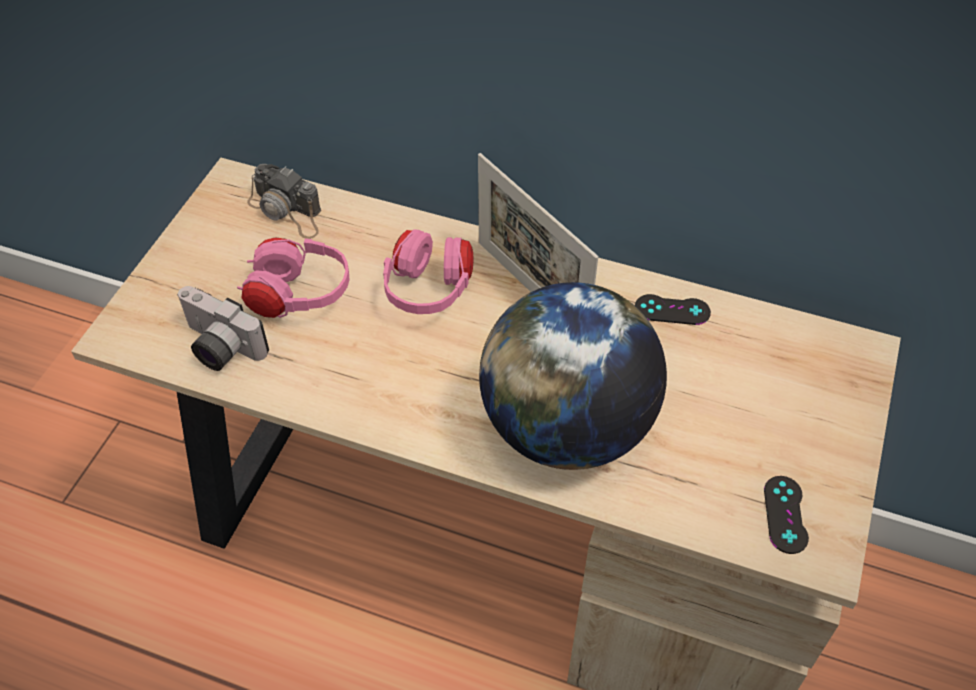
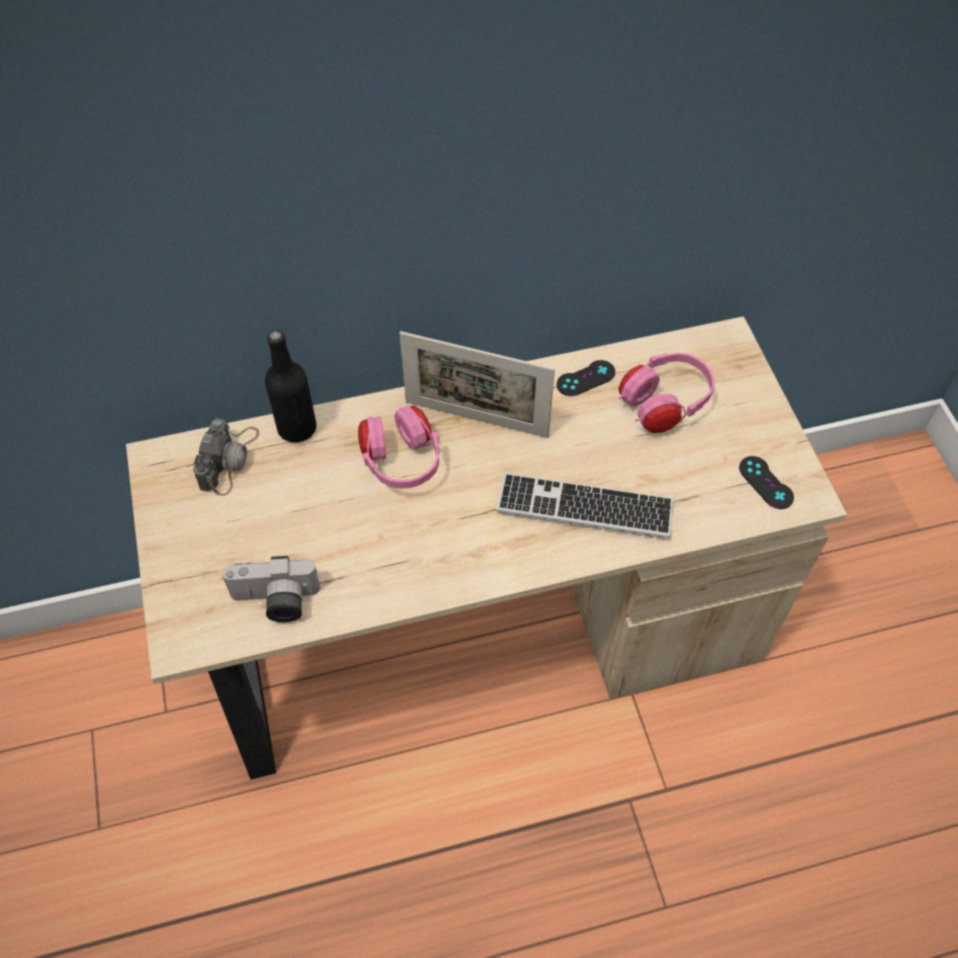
camera: 35 degrees left, 5 degrees up
pink headphones [237,237,350,318] -> pink headphones moved to [618,353,715,433]
camera [247,164,321,239] -> camera turned 75 degrees counterclockwise [193,418,259,496]
globe [479,282,667,470] -> keyboard [496,473,673,538]
none -> black bottle [265,330,317,443]

